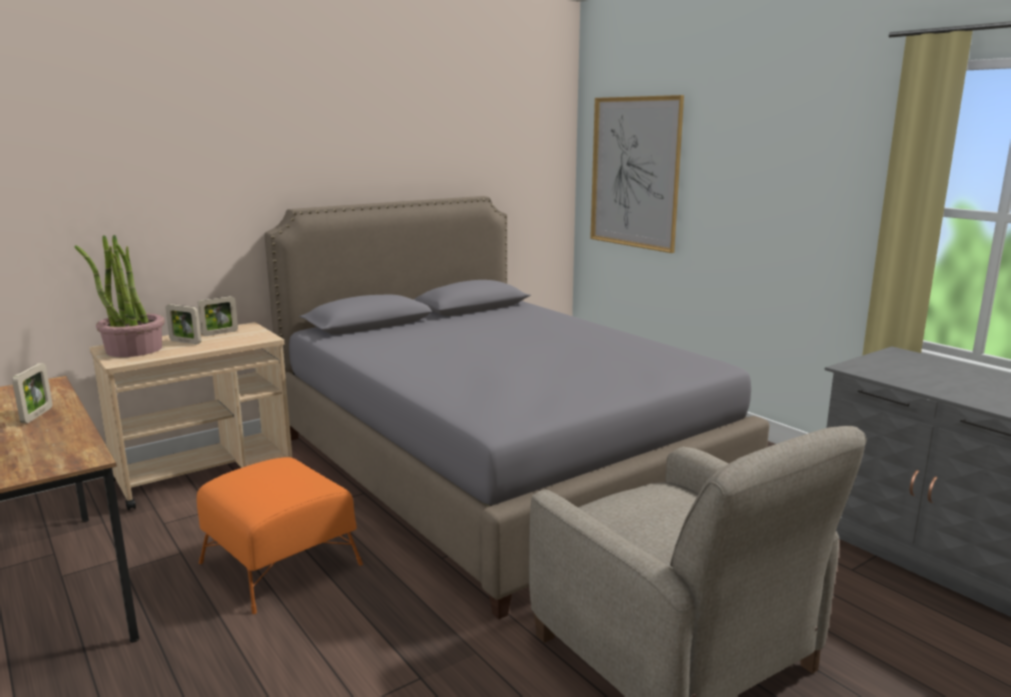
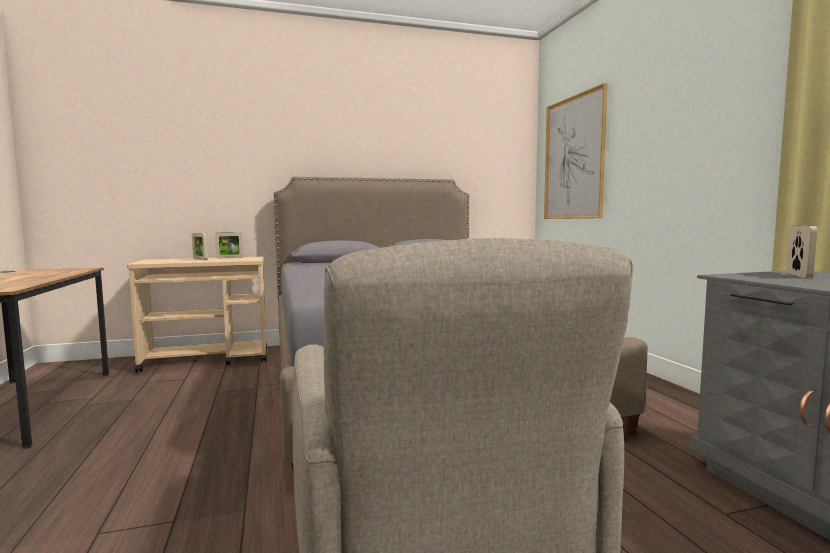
camera: 20 degrees right, 10 degrees down
picture frame [12,363,52,423] -> picture frame moved to [786,226,817,278]
potted plant [75,235,165,357] -> none
orange ottoman [197,457,363,614] -> none

